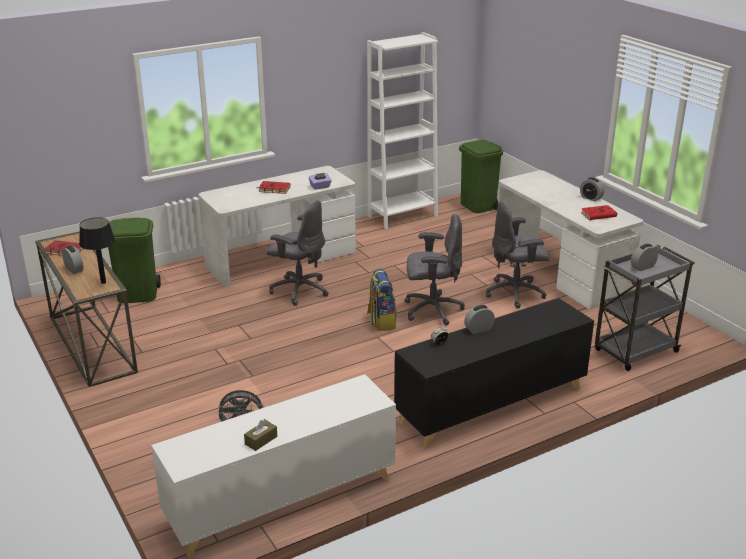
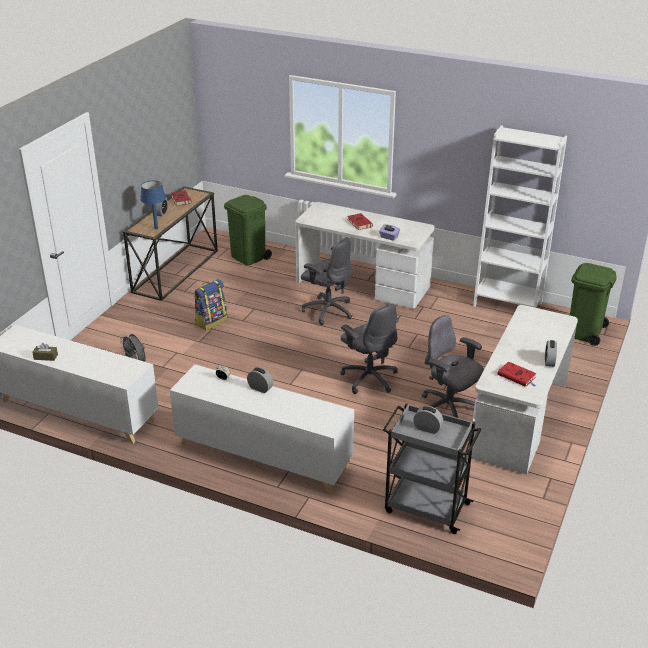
camera: 55 degrees right, 5 degrees up
black table lamp [79,217,115,284] -> blue table lamp [140,181,166,229]
grey office chair [267,201,329,306] -> grey office chair turned 45 degrees counterclockwise [301,237,352,325]
backpack [367,268,397,331] -> backpack moved to [194,279,227,330]
black cabinet [394,298,594,448] -> white cabinet [170,365,354,494]

